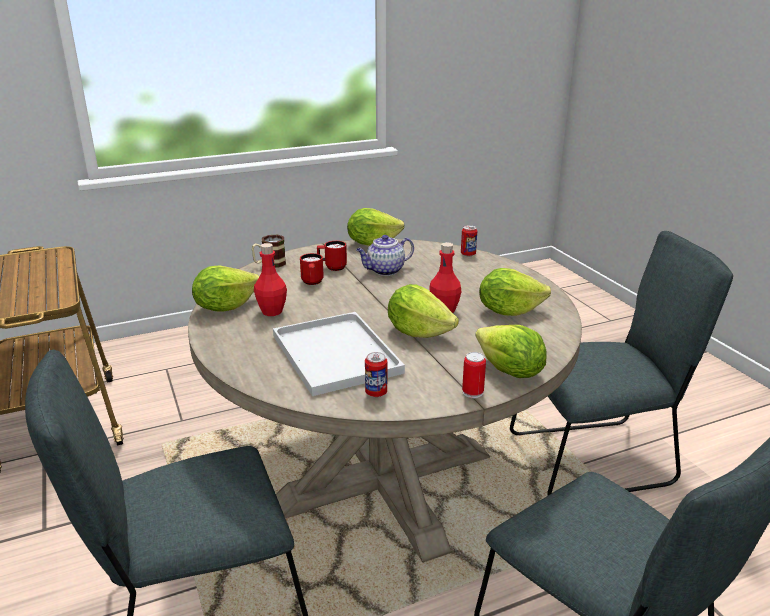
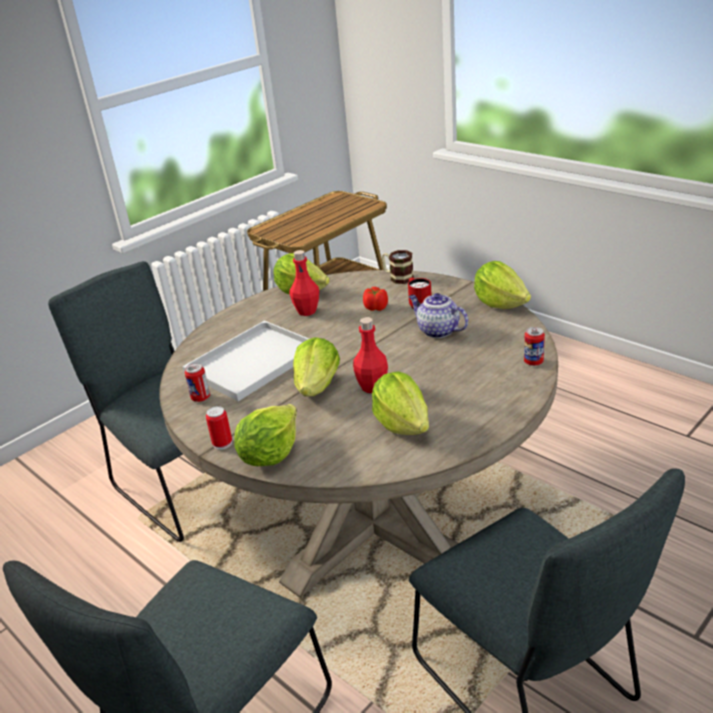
camera: 70 degrees right, 5 degrees up
red mug [300,253,324,285] -> tomato [363,287,388,311]

